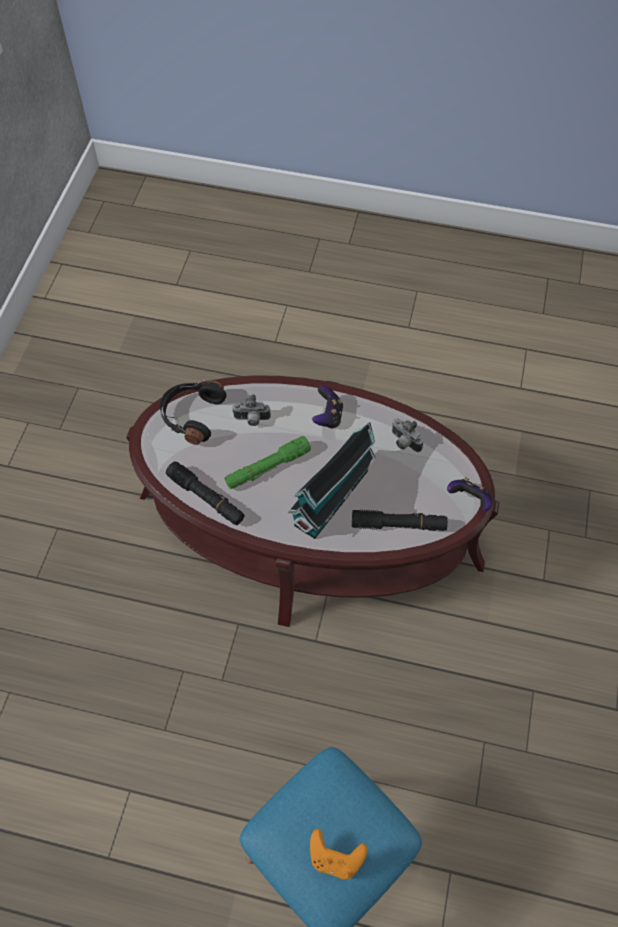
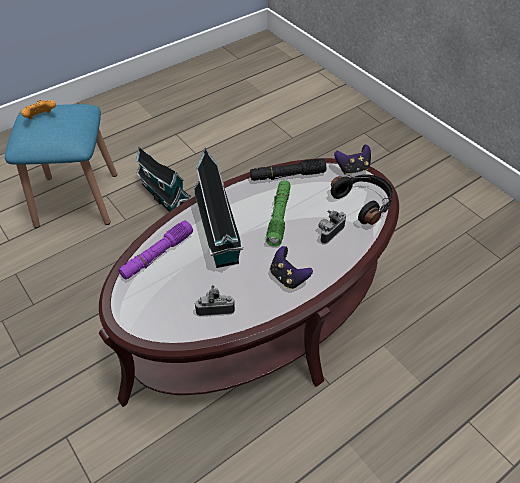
camera: 130 degrees right, 10 degrees down
black flashlight [352,510,448,531] -> purple flashlight [118,220,193,279]
game controller [447,477,493,511] -> game controller moved to [334,144,371,175]
none -> toy house [136,146,191,212]

